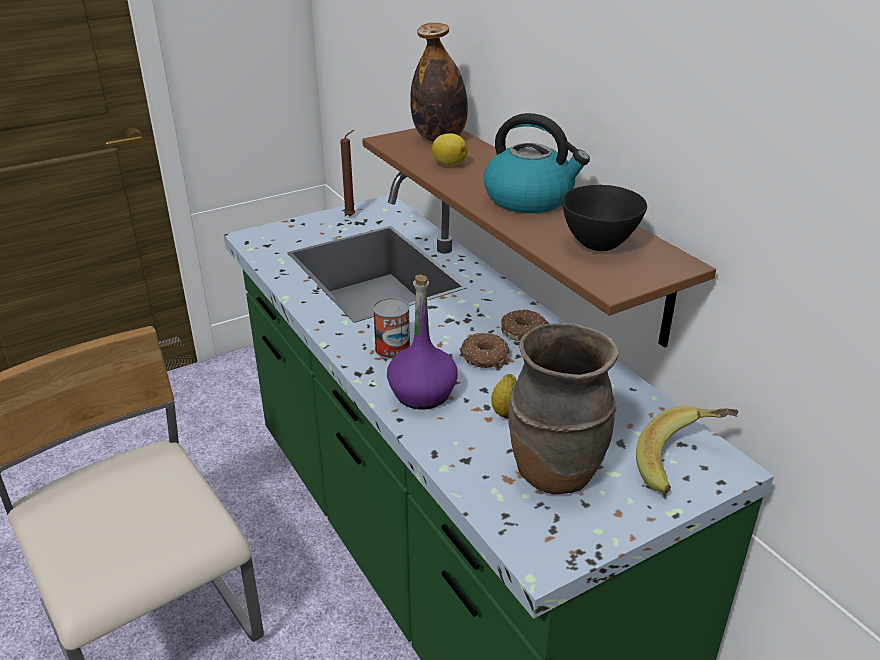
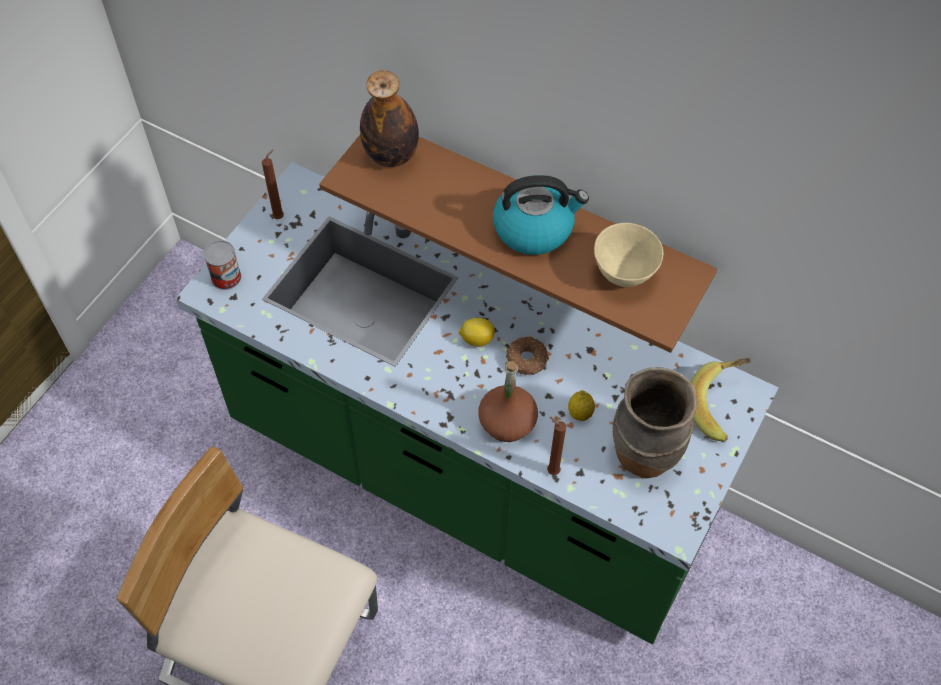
camera: 30 degrees left, 25 degrees up
can [373,298,410,359] -> can moved to [204,240,241,290]
purple bottle [387,274,458,410] -> brown bottle [478,361,538,442]
lemon [431,133,467,166] -> lemon moved to [459,318,495,347]
donut [501,309,549,341] -> none
black bowl [562,185,647,251] -> beige bowl [594,223,663,287]
none -> brown candle [547,417,566,475]

